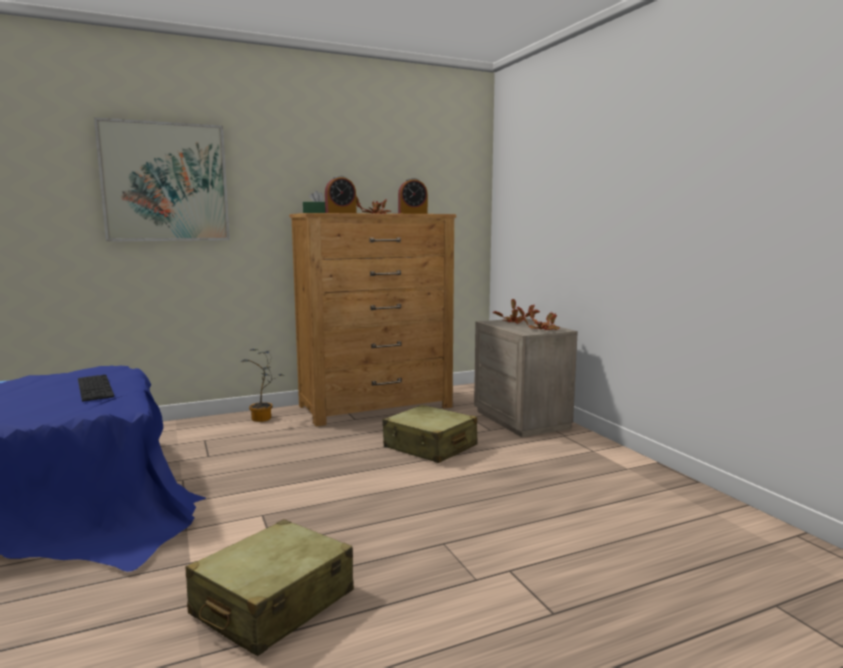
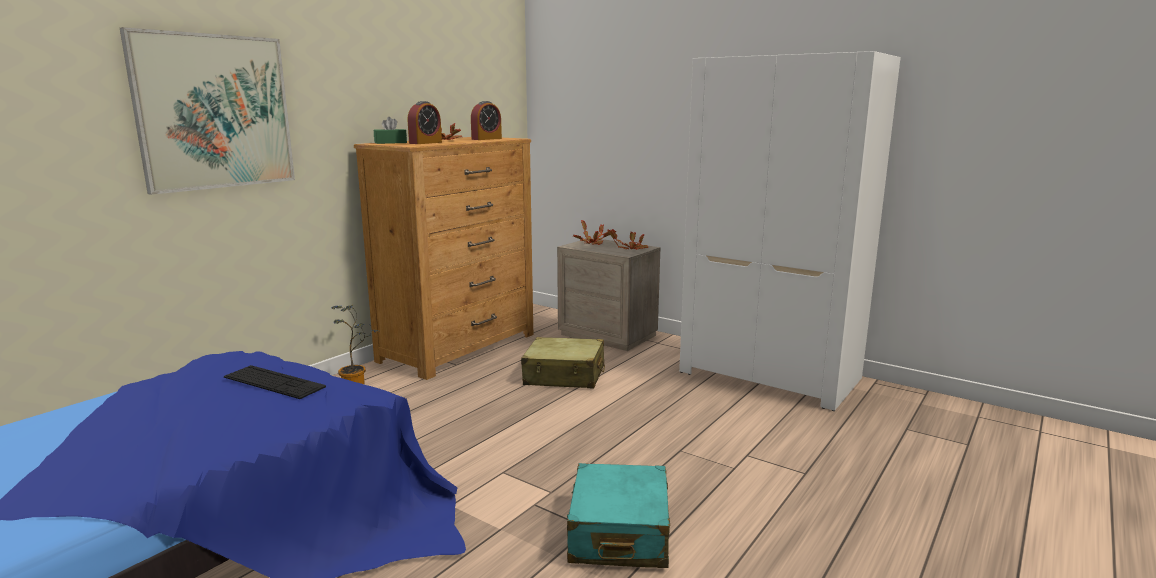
camera: 30 degrees left, 5 degrees up
beige suitcase [185,519,354,656] -> turquoise suitcase [567,463,670,568]
none -> white wardrobe [679,51,901,411]

